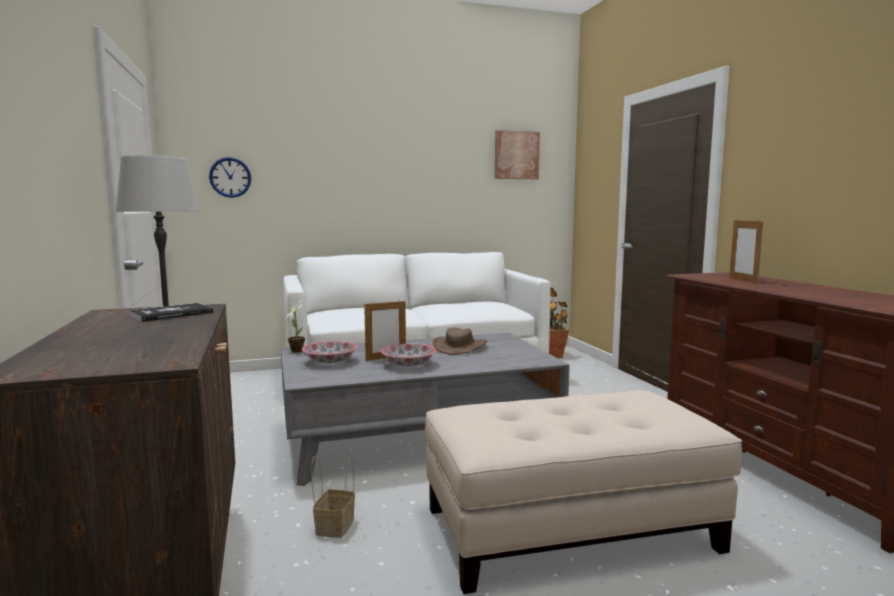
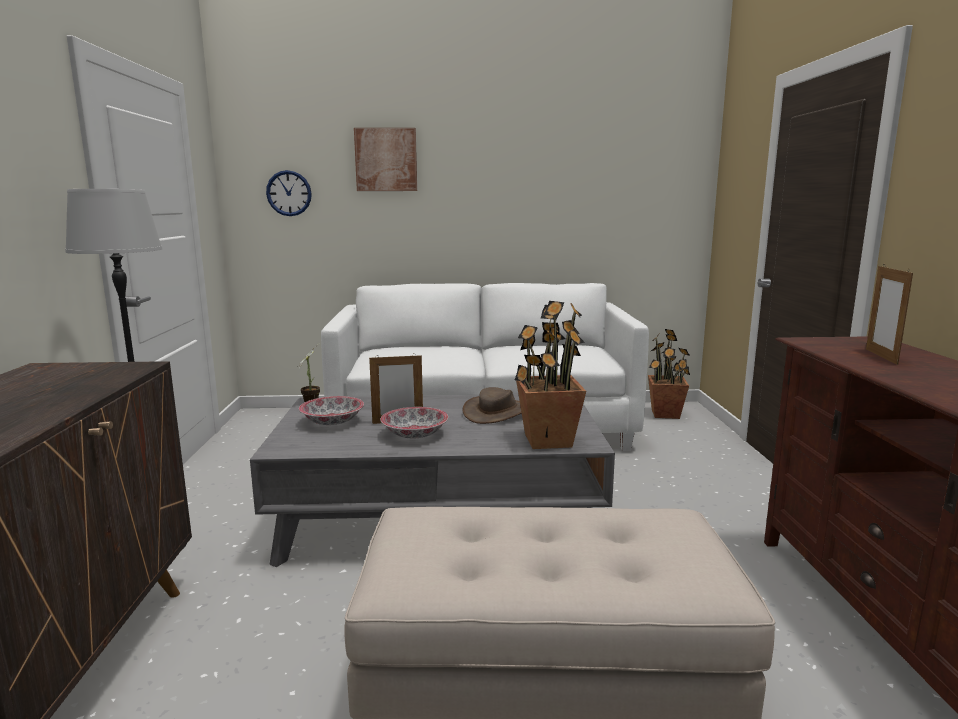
camera: 15 degrees right, 5 degrees up
book [128,303,213,322] -> none
basket [311,456,355,538] -> none
picture [495,130,540,179] -> picture moved to [354,128,417,191]
none -> potted plant [515,301,586,449]

